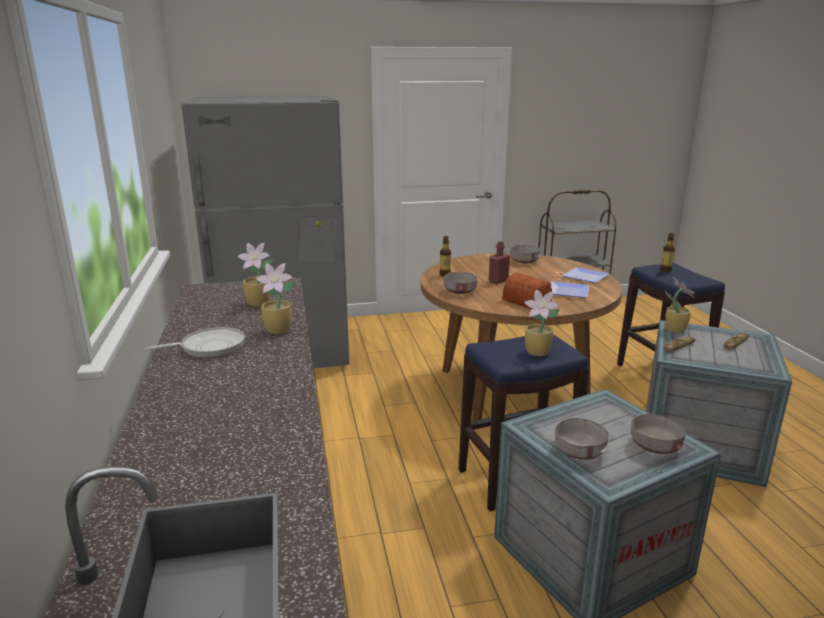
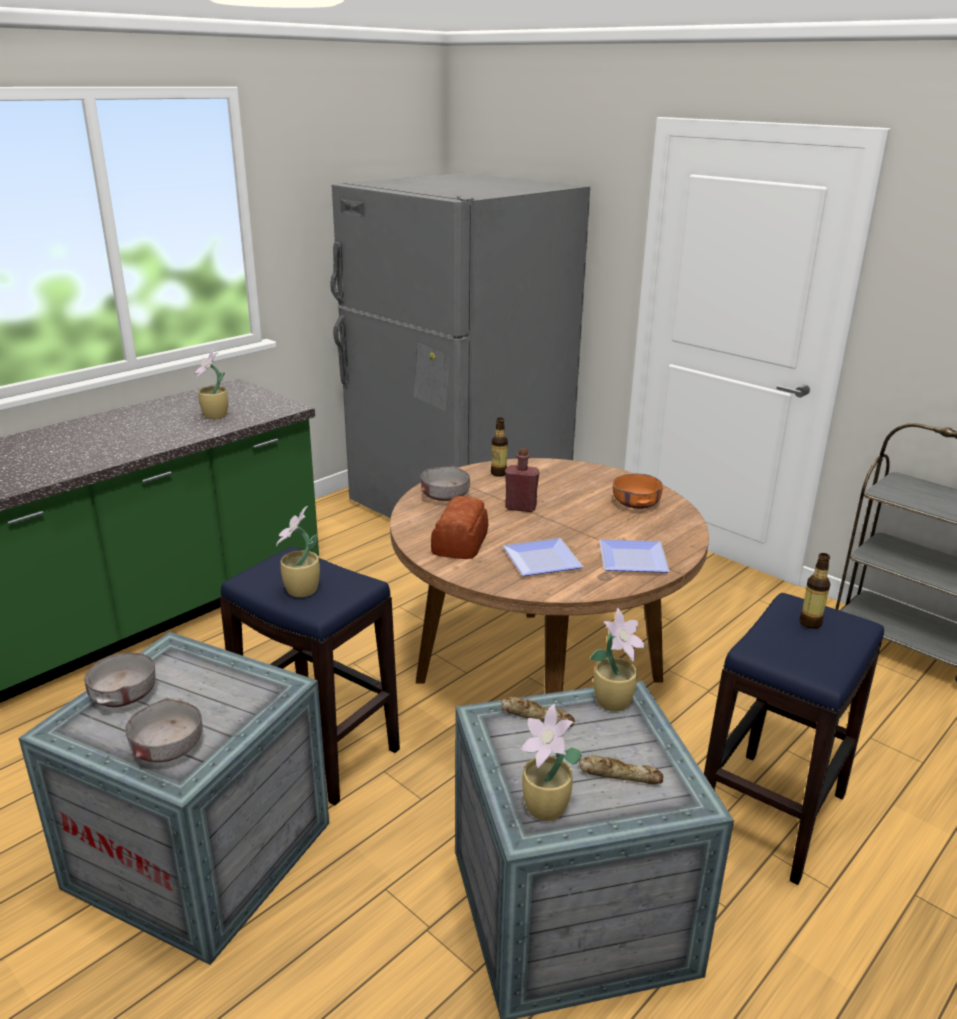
camera: 55 degrees right, 5 degrees up
frying pan [145,327,245,358] -> none
potted plant [255,263,295,334] -> potted plant moved to [520,704,582,821]
grey bowl [510,245,541,264] -> orange bowl [613,474,663,509]

